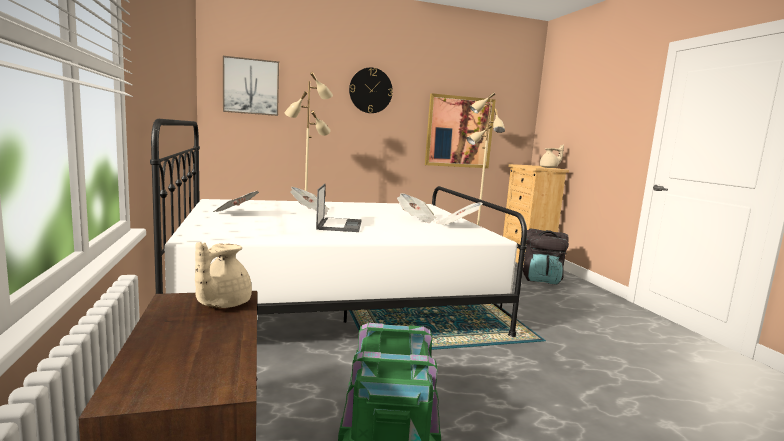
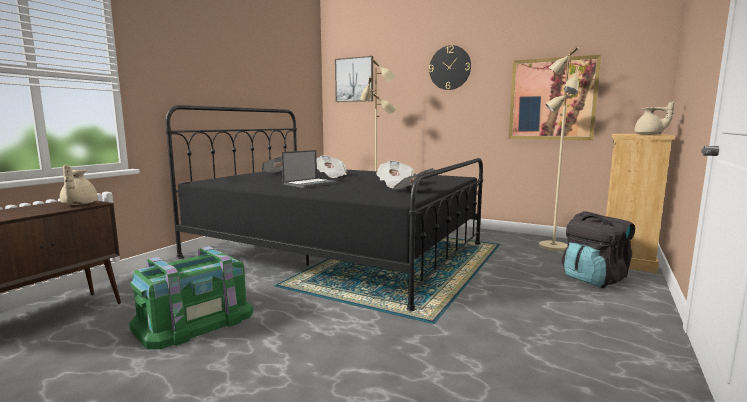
camera: 45 degrees right, 0 degrees up
white bed [150,119,527,337] -> black bed [165,105,483,311]
beige teapot [195,242,252,308] -> beige teapot turned 75 degrees counterclockwise [60,165,97,205]

